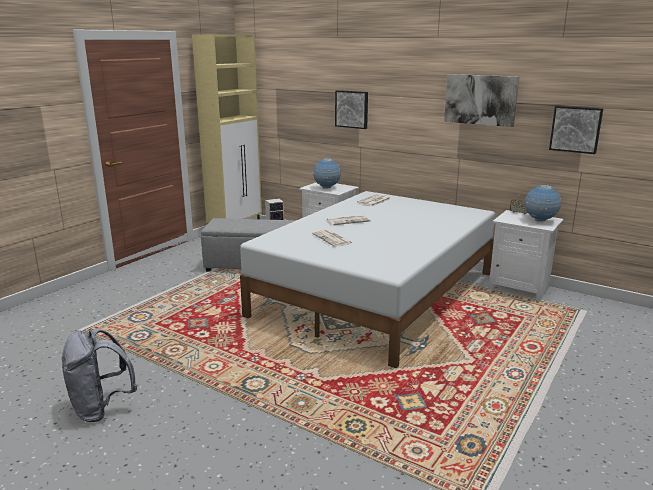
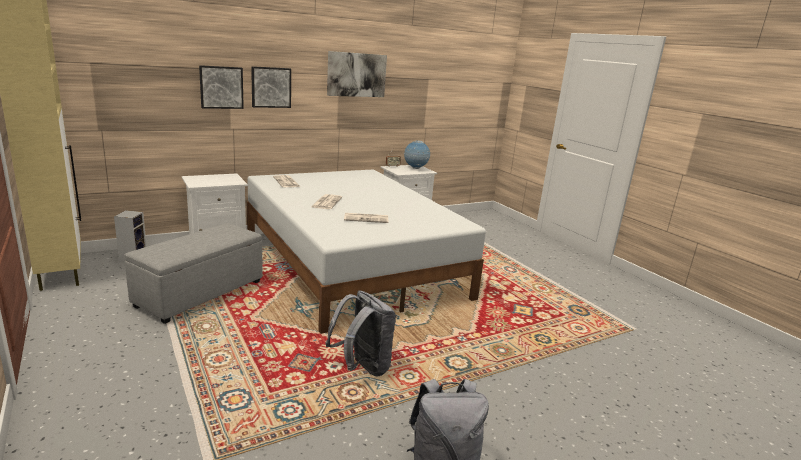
camera: 65 degrees left, 0 degrees up
globe [313,158,341,188] -> none
picture [549,106,603,154] -> picture moved to [251,66,291,108]
none -> grey backpack [326,290,396,376]

